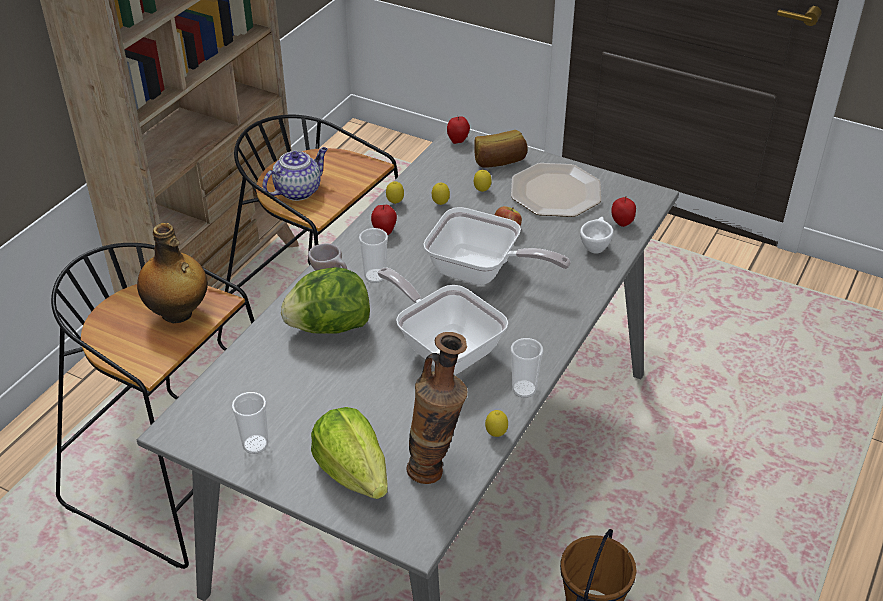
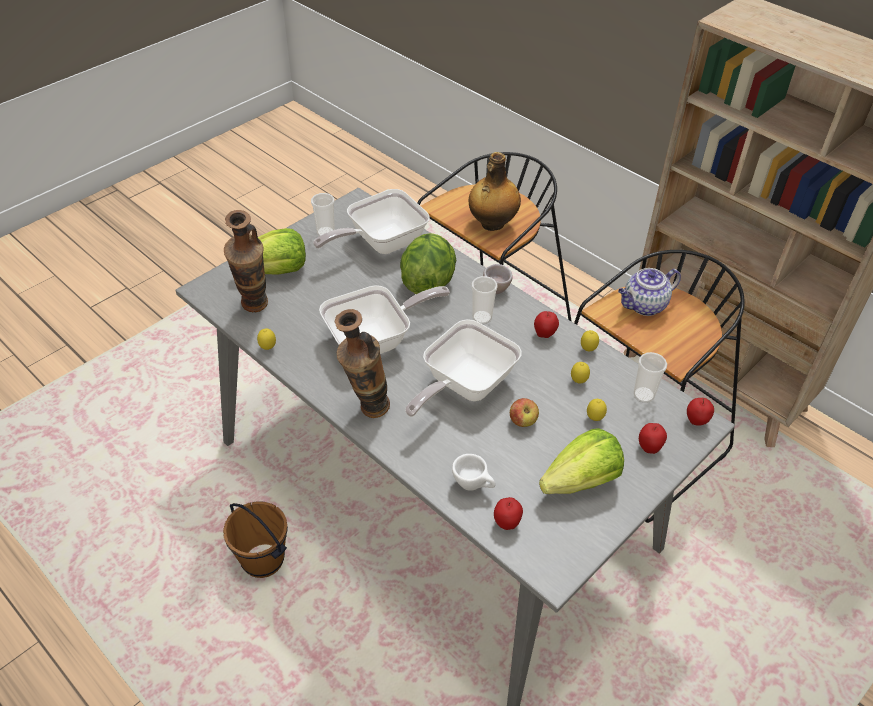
camera: 105 degrees right, 5 degrees up
teapot [263,147,328,201] -> teapot turned 90 degrees clockwise [618,268,681,316]
bread [474,130,527,168] -> apple [639,423,667,454]
plate [511,163,601,217] -> lettuce [539,428,624,494]
cup [511,338,543,398] -> cup moved to [633,352,667,403]
none -> frying pan [313,189,430,254]
none -> vase [335,309,390,418]

